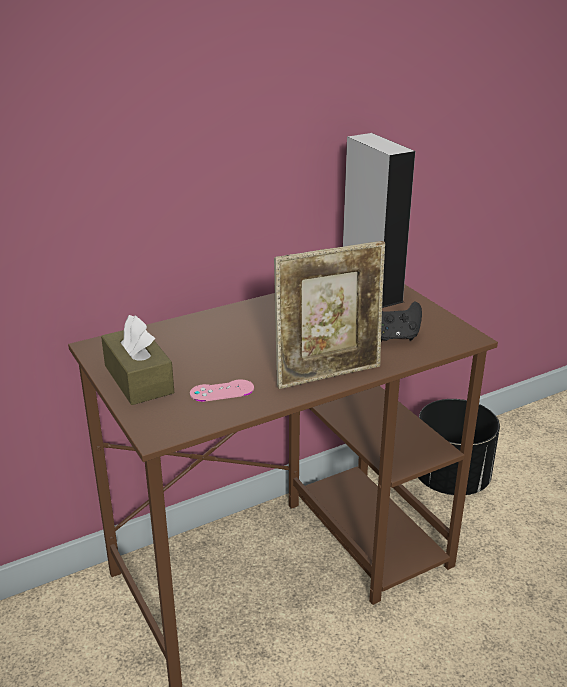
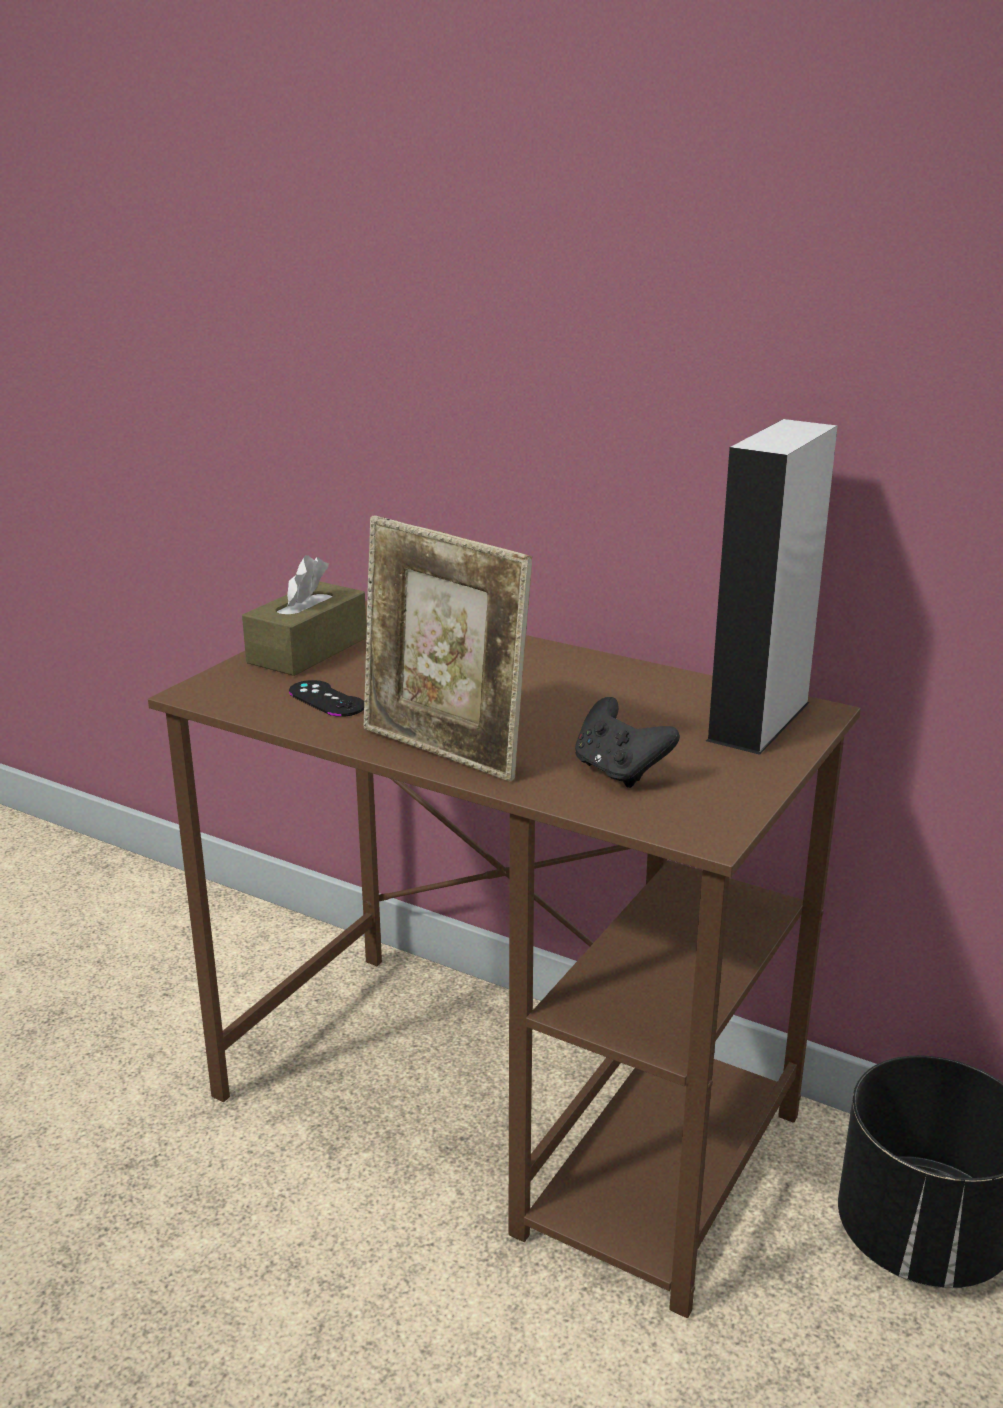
camera: 60 degrees right, 5 degrees down
pink game controller [190,379,254,402] -> black game controller [289,680,364,717]

